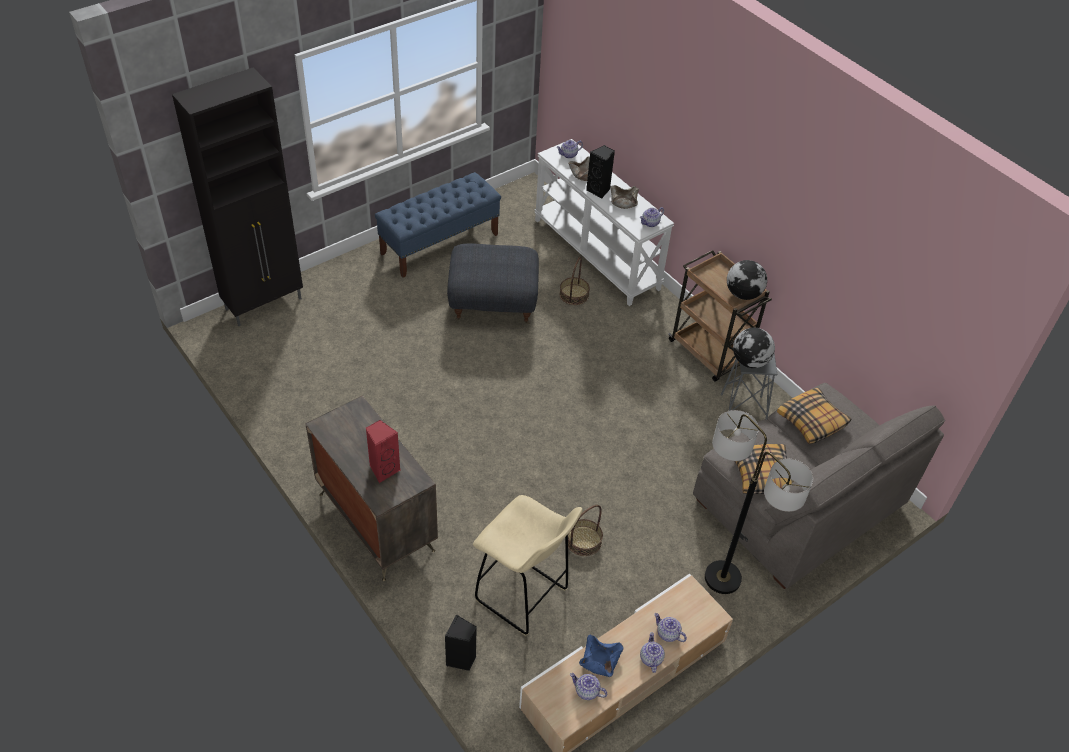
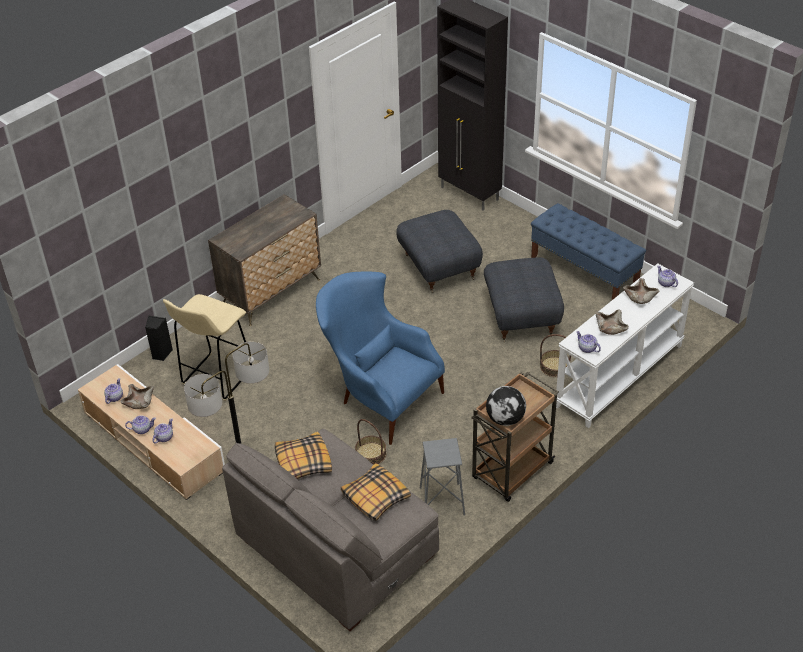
camera: 85 degrees right, 5 degrees down
red speaker [366,420,400,483] -> none
basket [568,505,603,556] -> basket moved to [355,419,386,465]
blue bowl [579,634,623,677] -> beige bowl [120,384,154,409]
black speaker [586,145,615,199] -> none
globe [733,328,775,368] -> none
none -> blue armchair [316,272,445,445]
none -> grey ottoman [396,210,483,293]

